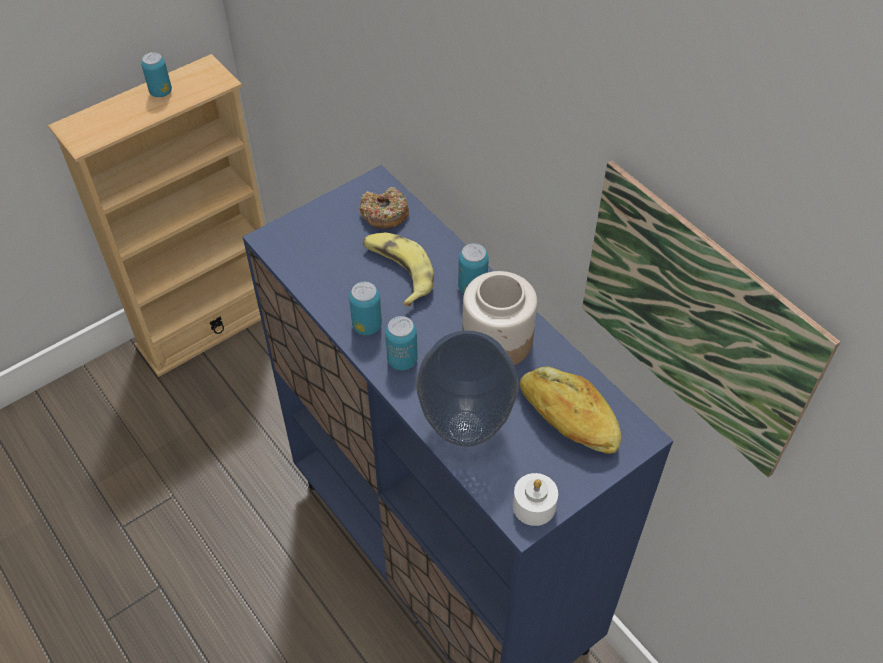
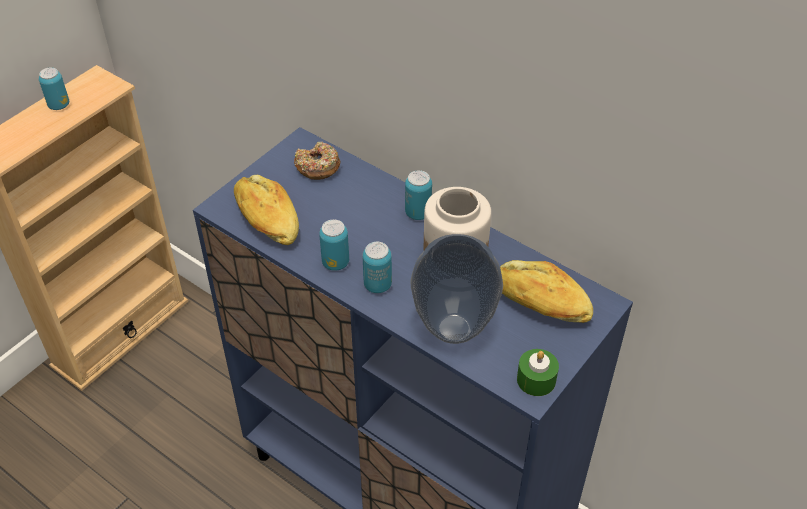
camera: 15 degrees left, 5 degrees down
banana [363,233,434,307] -> none
white candle [513,473,558,526] -> green candle [517,349,559,396]
picture [582,161,840,478] -> none
none -> bread [234,175,299,245]

